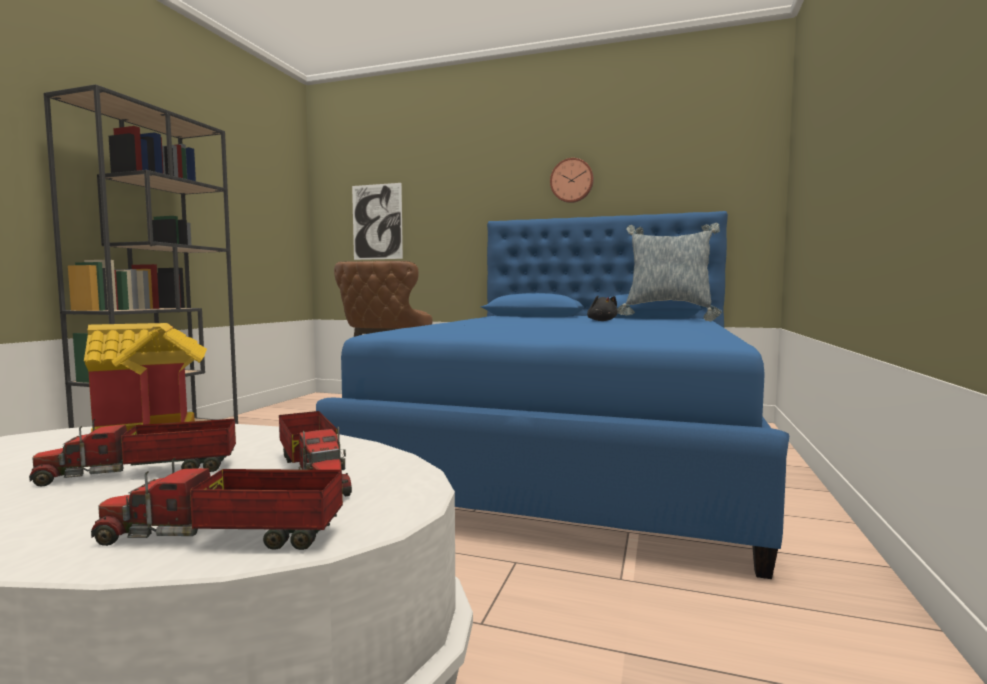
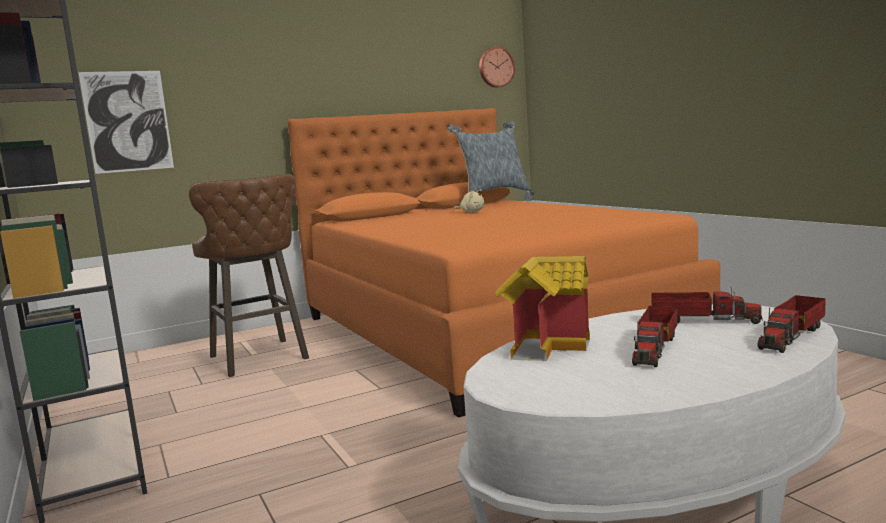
camera: 45 degrees left, 5 degrees up
blue bed [316,211,789,579] -> orange bed [288,108,720,418]
wall clock [550,158,594,203] -> wall clock moved to [479,47,515,88]
black plush toy [587,295,618,321] -> beige plush toy [453,189,485,212]

